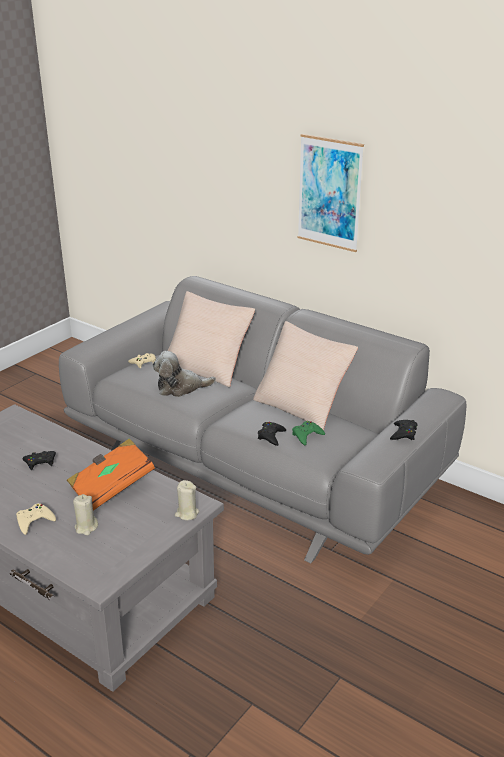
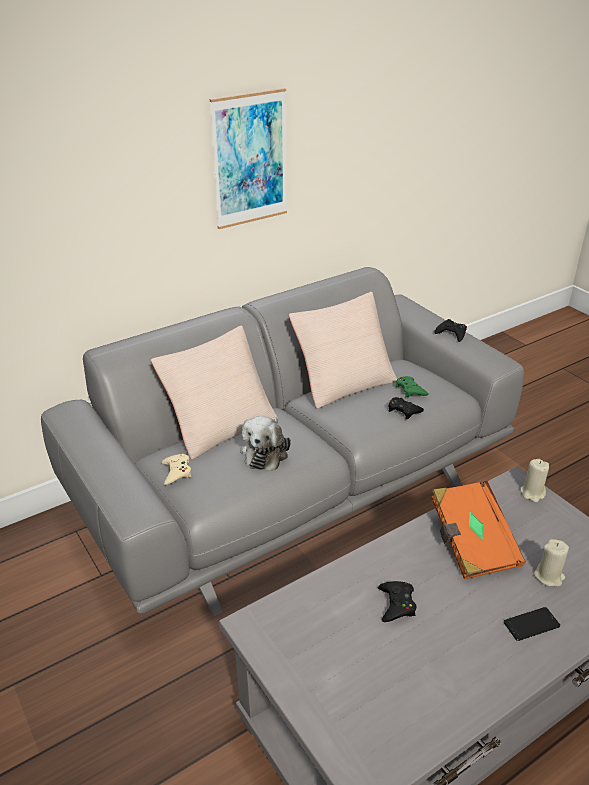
camera: 70 degrees left, 5 degrees up
beige game controller [16,503,56,535] -> phone [504,607,560,641]

